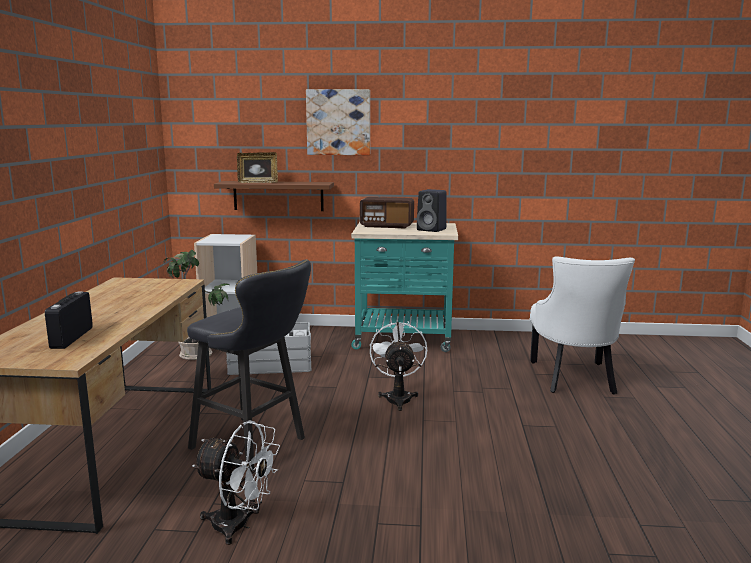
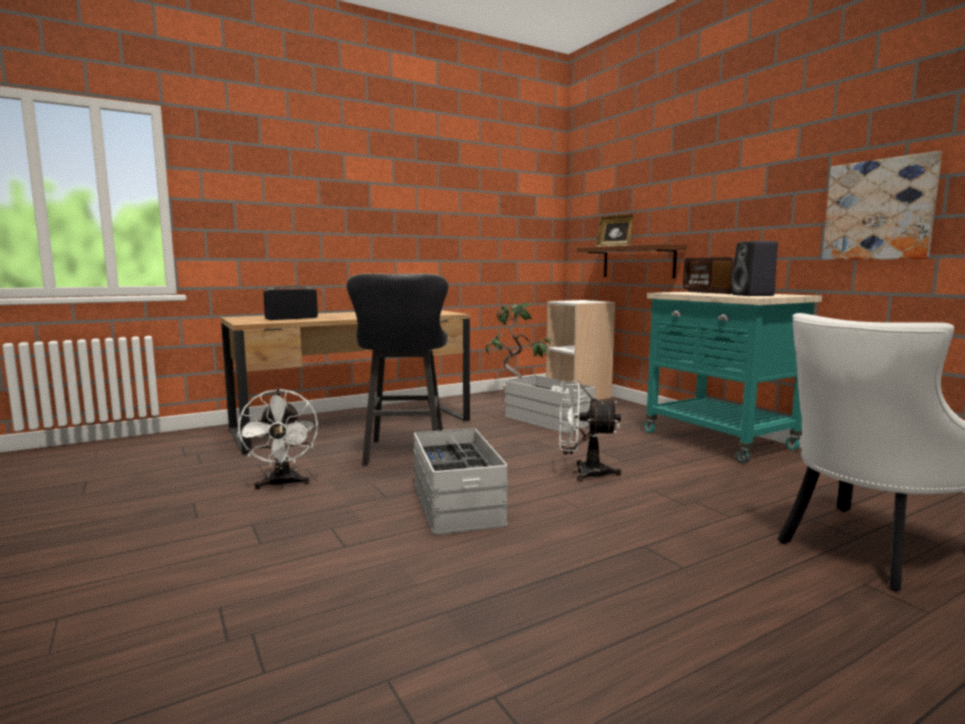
camera: 55 degrees right, 5 degrees down
picture [306,89,370,155] -> picture moved to [822,151,942,260]
white fan [370,320,427,411] -> white fan turned 135 degrees counterclockwise [559,380,621,482]
none -> grey storage box [413,428,508,535]

